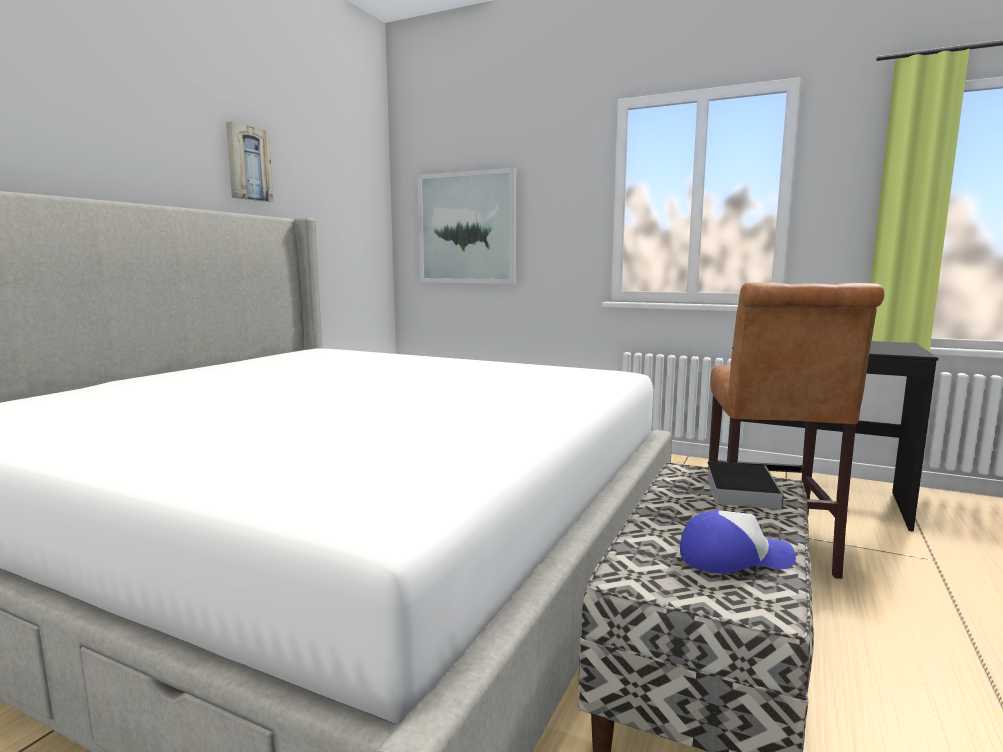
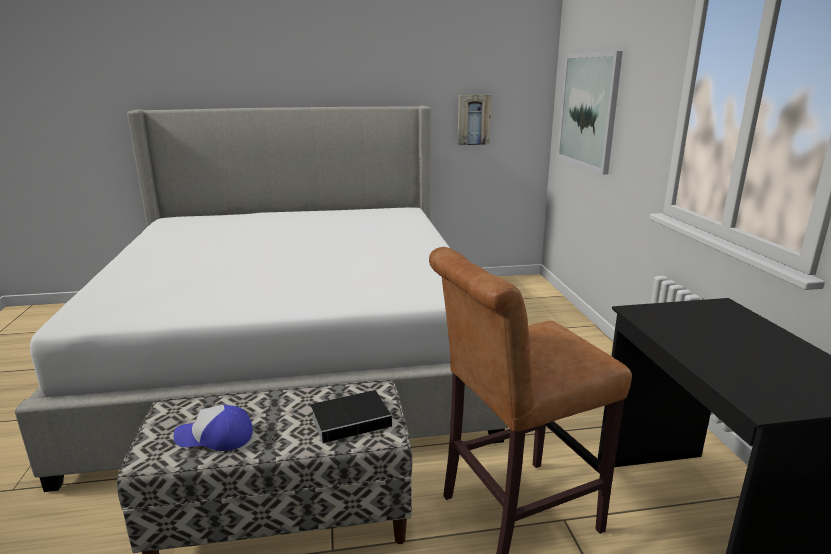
camera: 55 degrees right, 10 degrees up
picture [226,122,273,202] -> picture moved to [458,95,491,145]
cap [680,510,796,574] -> cap turned 135 degrees clockwise [174,404,253,451]

